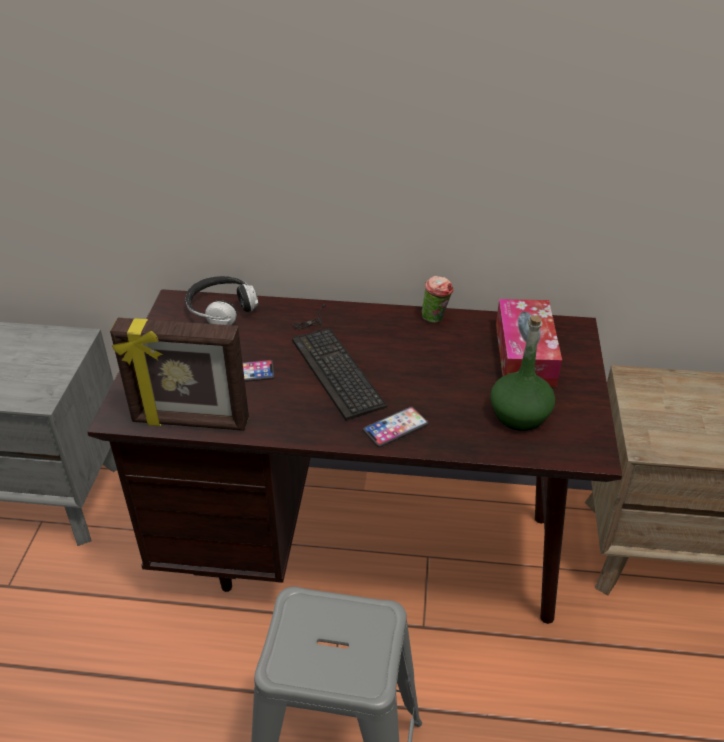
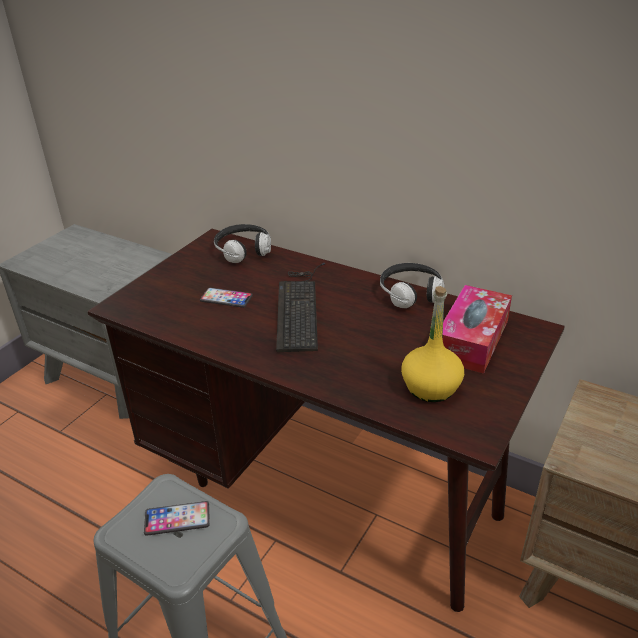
camera: 25 degrees right, 5 degrees down
picture frame [110,318,249,431] -> none
phone [363,407,429,447] -> phone moved to [144,501,210,536]
cup [422,276,453,323] -> headphones [380,263,444,308]
green bottle [490,315,555,431] -> yellow bottle [401,286,464,402]

